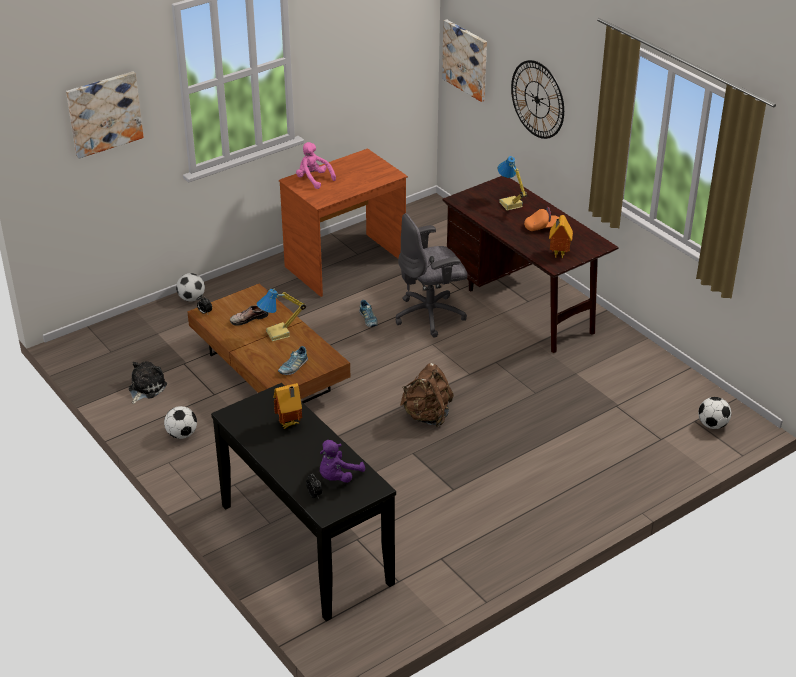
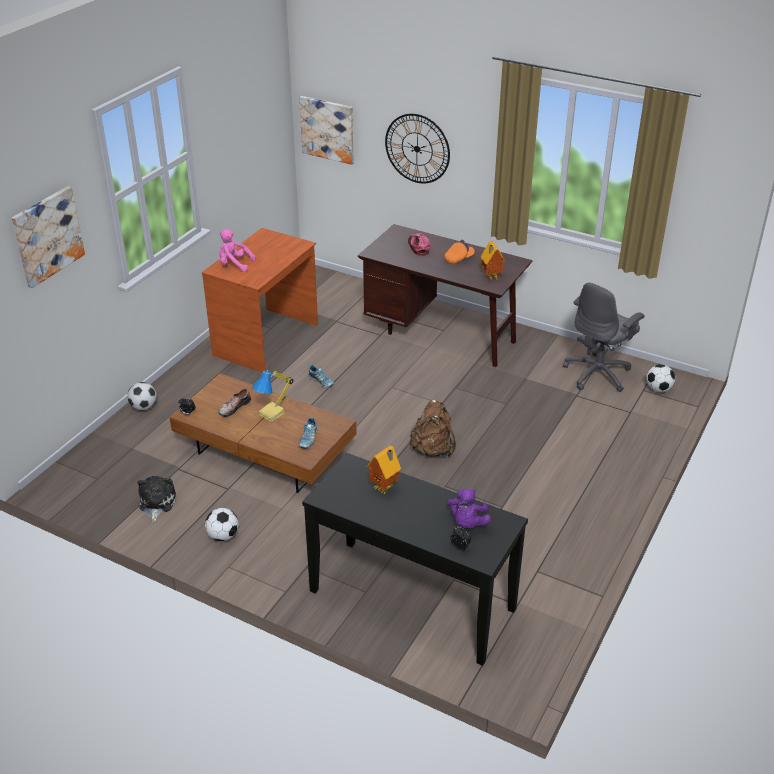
camera: 25 degrees left, 0 degrees up
grey office chair [395,213,468,337] -> grey office chair moved to [563,282,645,392]
table lamp [498,156,527,210] -> cap [408,233,431,256]

